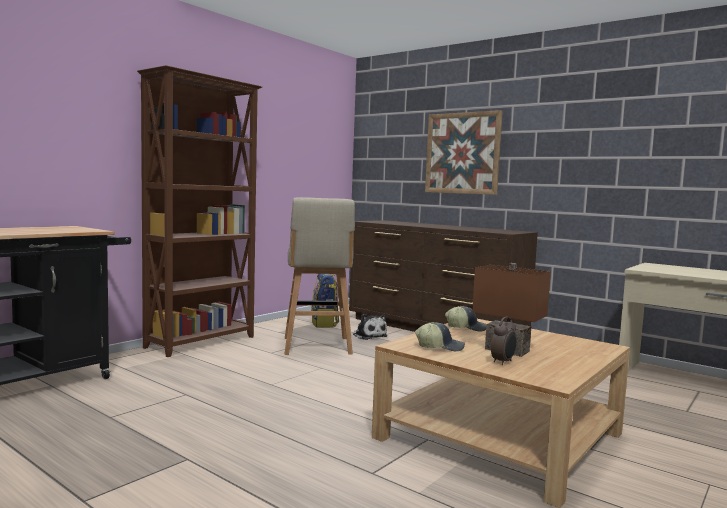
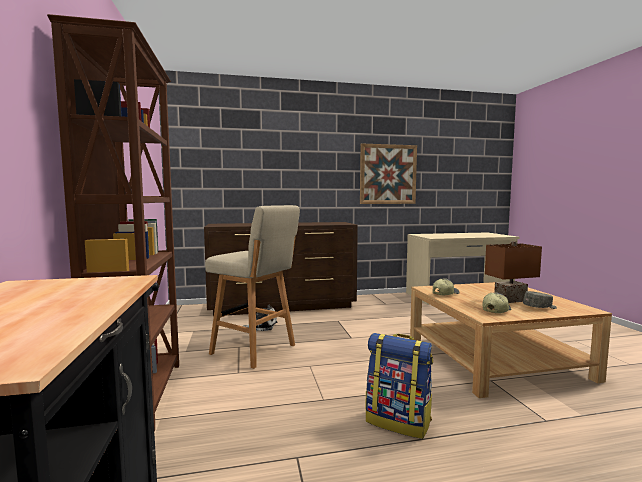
camera: 50 degrees left, 0 degrees up
backpack [311,274,339,328] -> backpack moved to [366,333,433,439]
picture [425,110,503,195] -> picture moved to [360,143,417,204]
alarm clock [491,316,517,365] -> grey cap [523,291,557,309]

